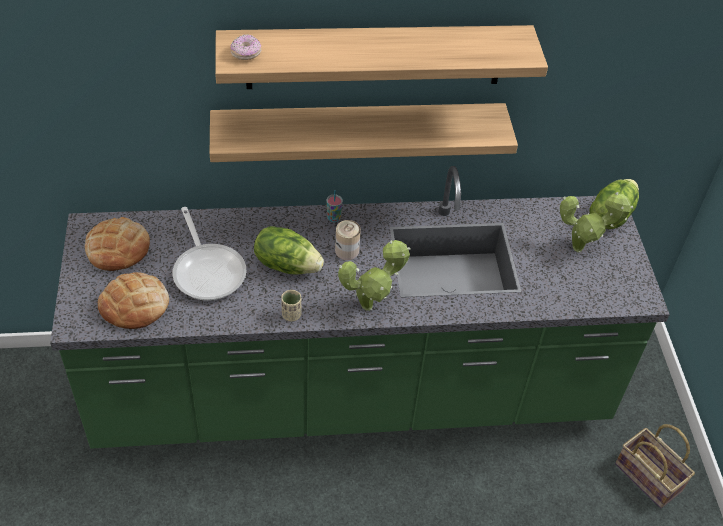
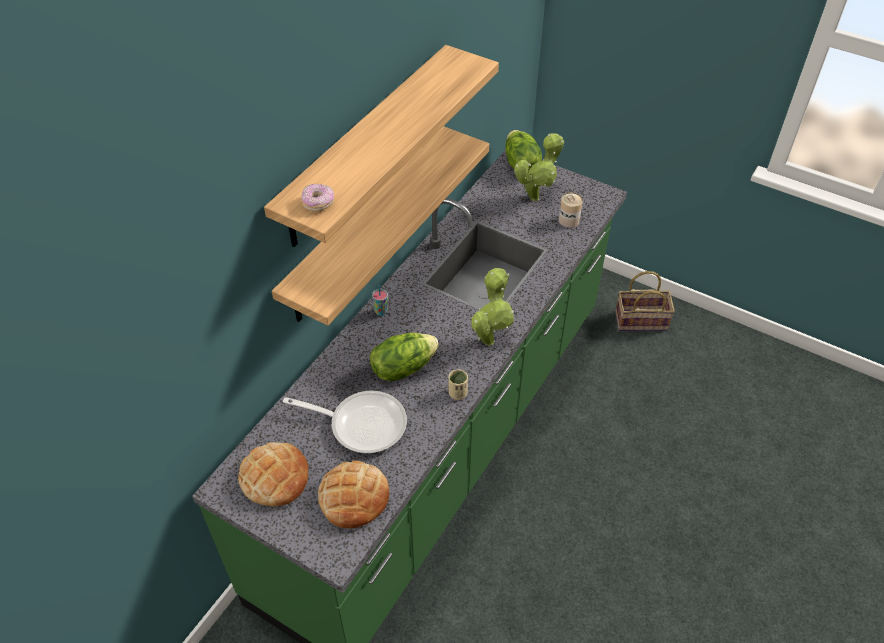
camera: 50 degrees left, 0 degrees up
can [335,220,361,260] -> can moved to [559,193,583,228]

